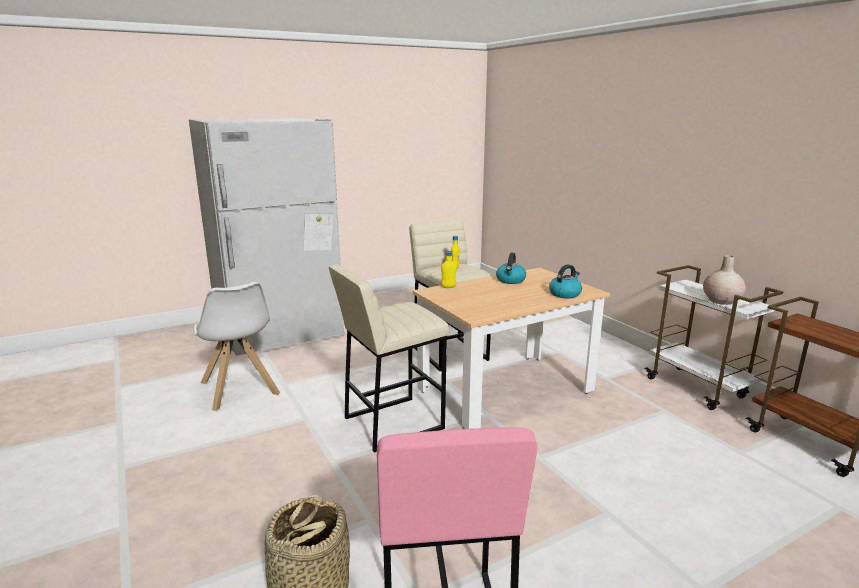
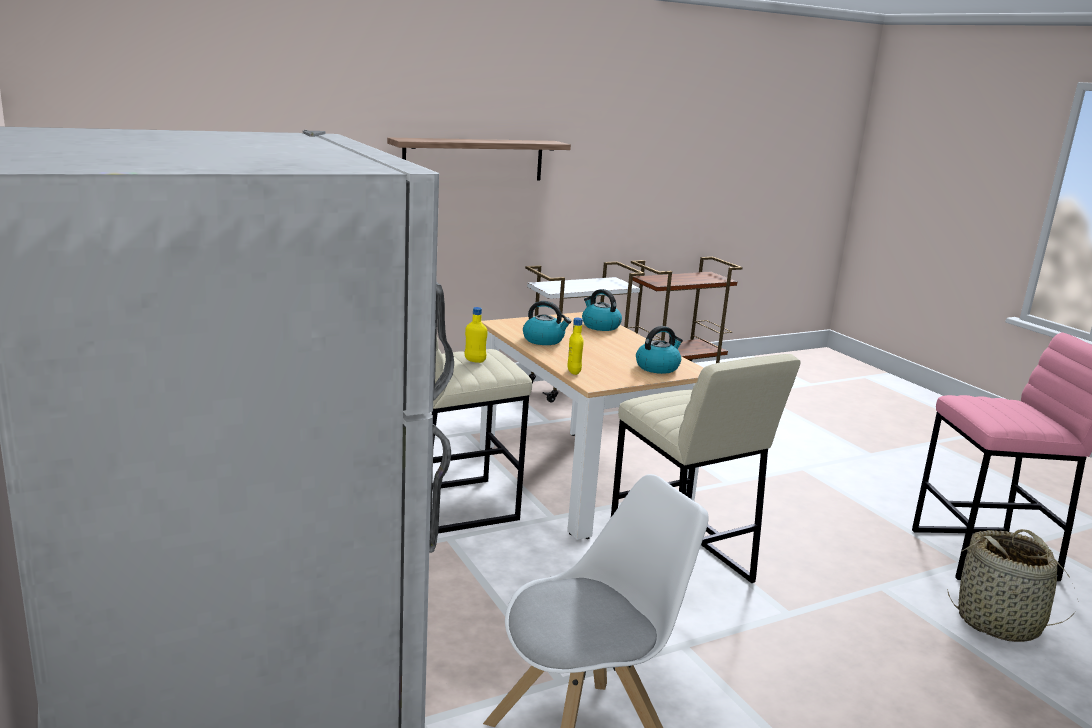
camera: 90 degrees left, 0 degrees up
beige vase [703,255,746,305] -> none
none -> shelf [387,137,571,180]
none -> kettle [636,326,683,374]

